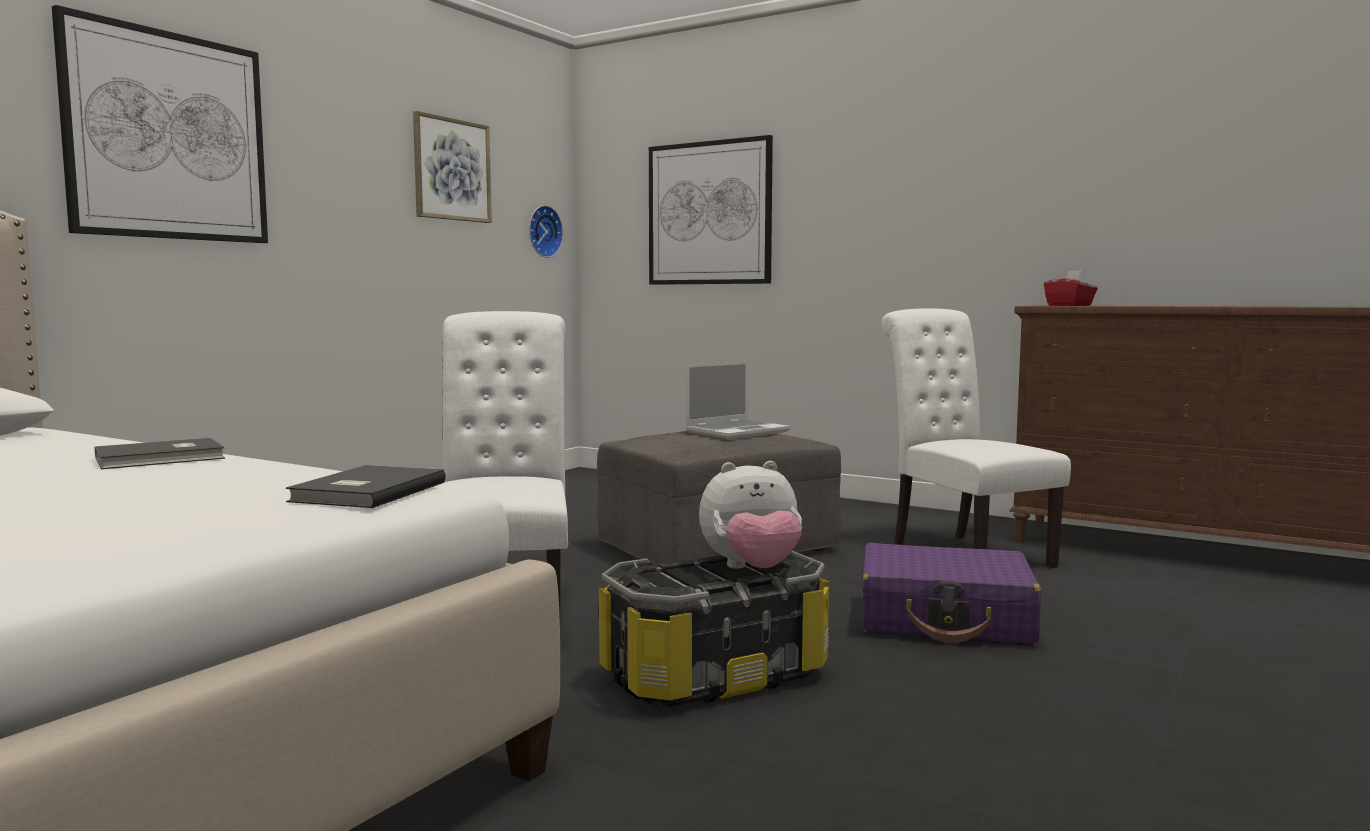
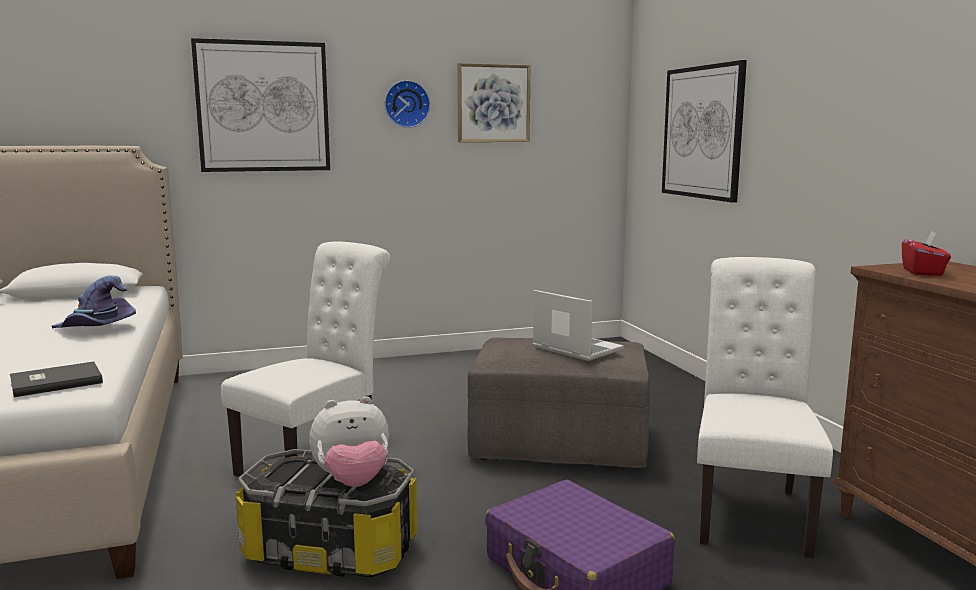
camera: 40 degrees right, 5 degrees up
grey book [95,438,225,469] -> purple hat [52,275,136,329]
wall clock [529,205,563,258] -> wall clock moved to [385,80,430,128]
laptop [686,361,790,439] -> laptop turned 135 degrees counterclockwise [533,290,624,361]
plush toy [699,461,802,569] -> plush toy turned 45 degrees counterclockwise [309,396,389,487]

